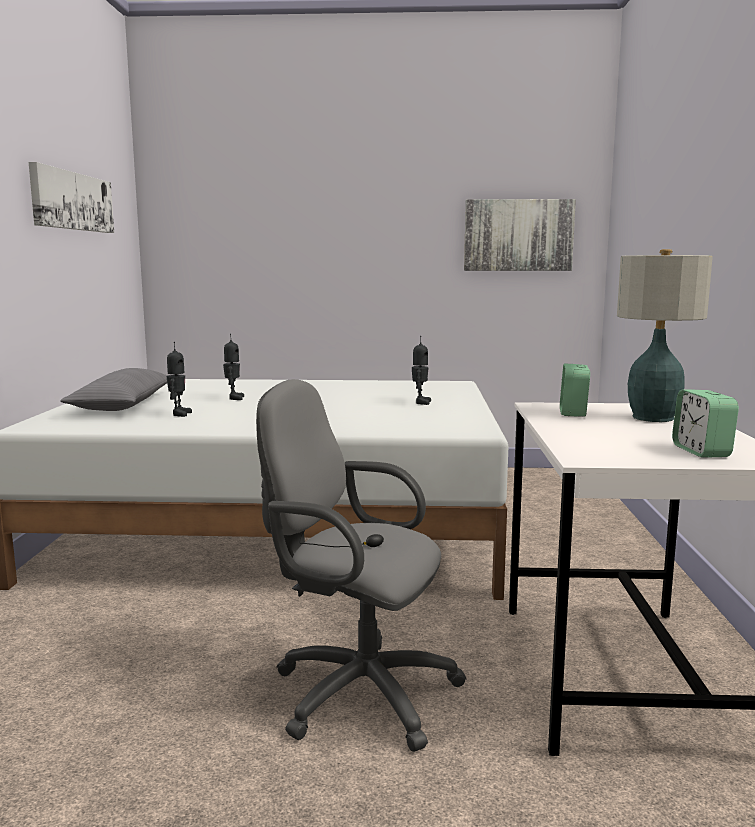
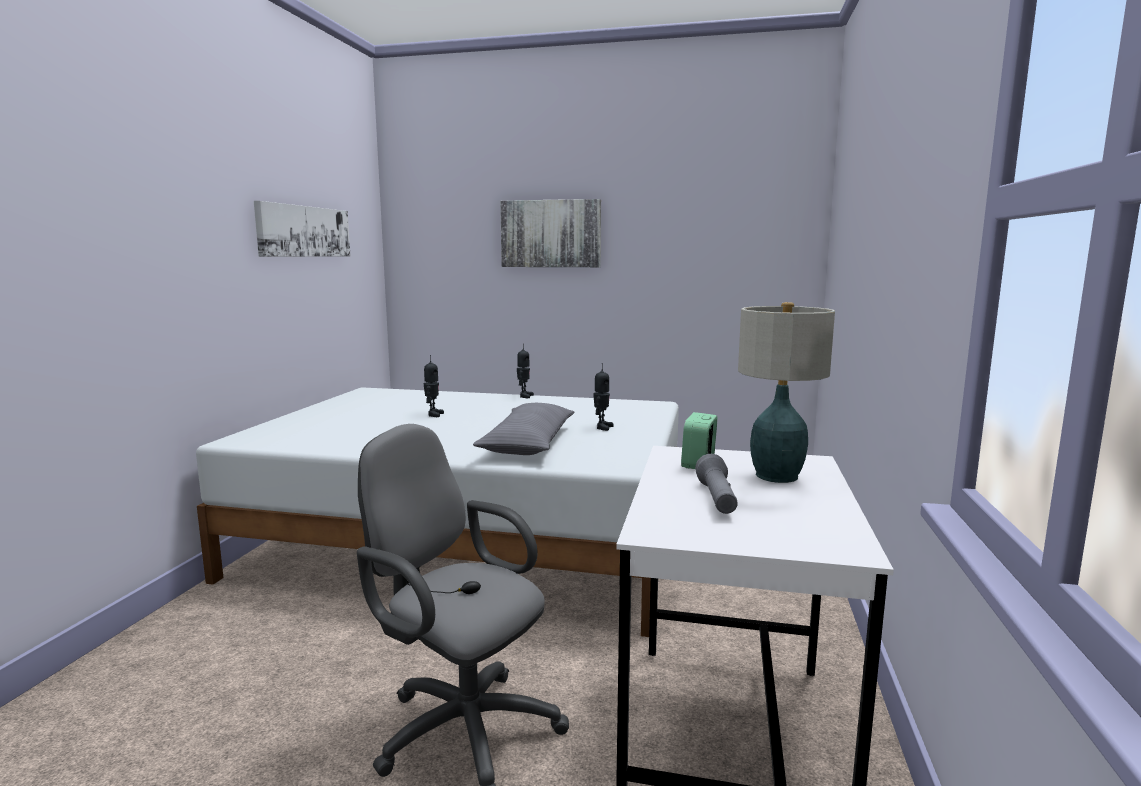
camera: 10 degrees right, 0 degrees up
grey pillow [60,368,168,411] -> grey pillow moved to [473,403,574,455]
toy robot [167,342,192,417] -> toy robot moved to [517,343,534,398]
picture [464,199,576,271] -> picture moved to [500,199,601,267]
alarm clock [672,390,739,458] -> none
none -> grey flashlight [695,454,738,514]

